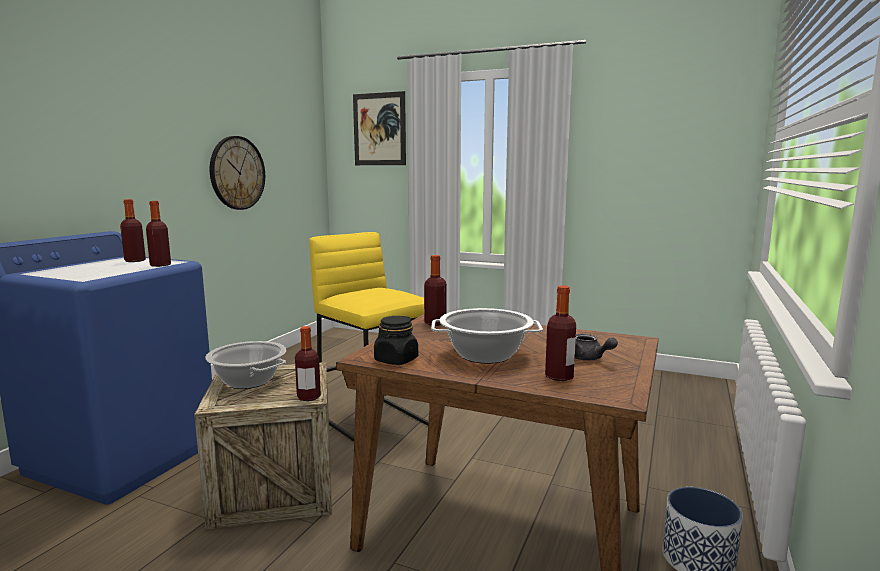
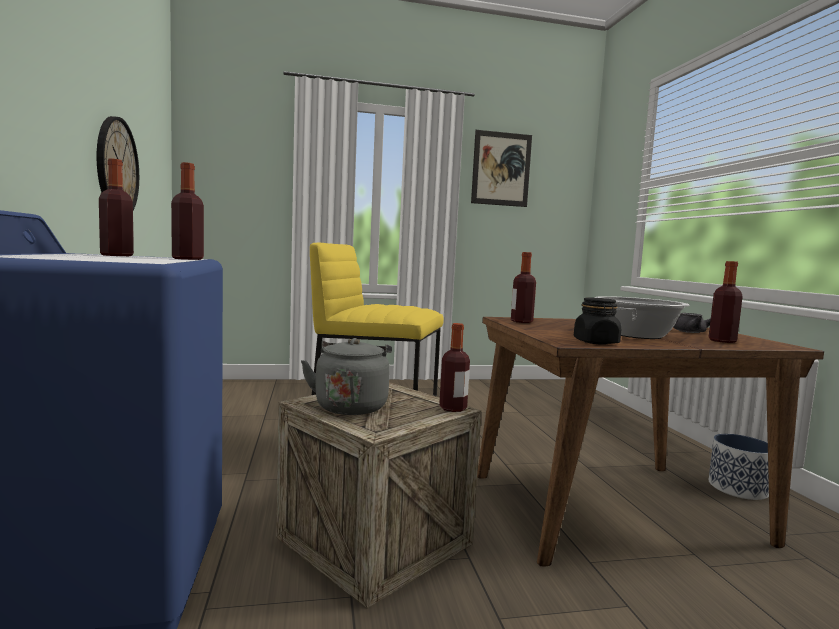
camera: 35 degrees left, 5 degrees down
cooking pot [205,341,286,389] -> grey kettle [301,338,392,415]
picture [353,91,406,165] -> picture moved to [471,130,532,207]

